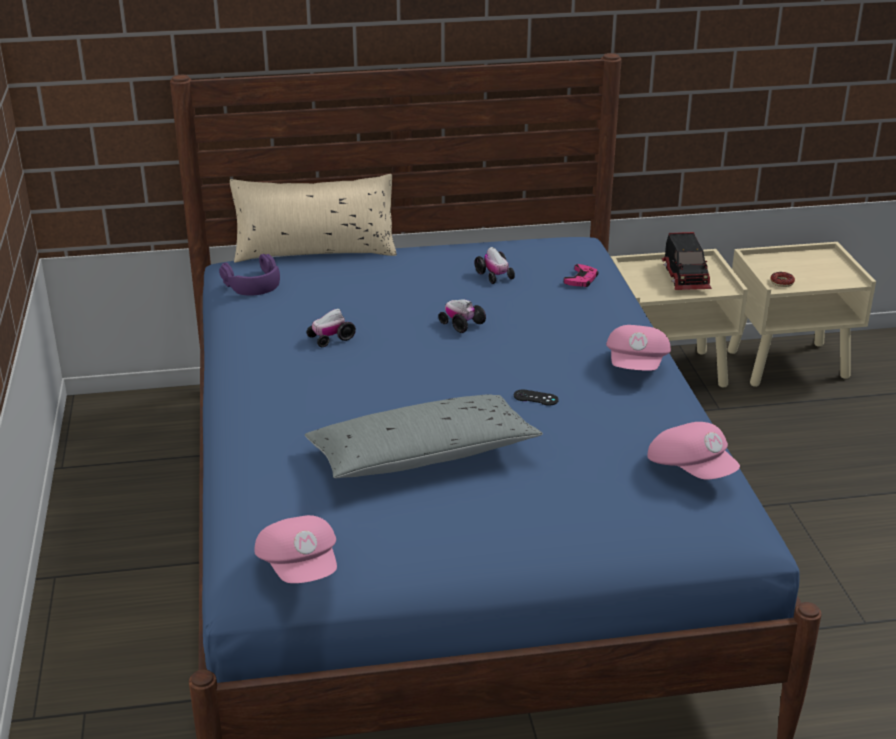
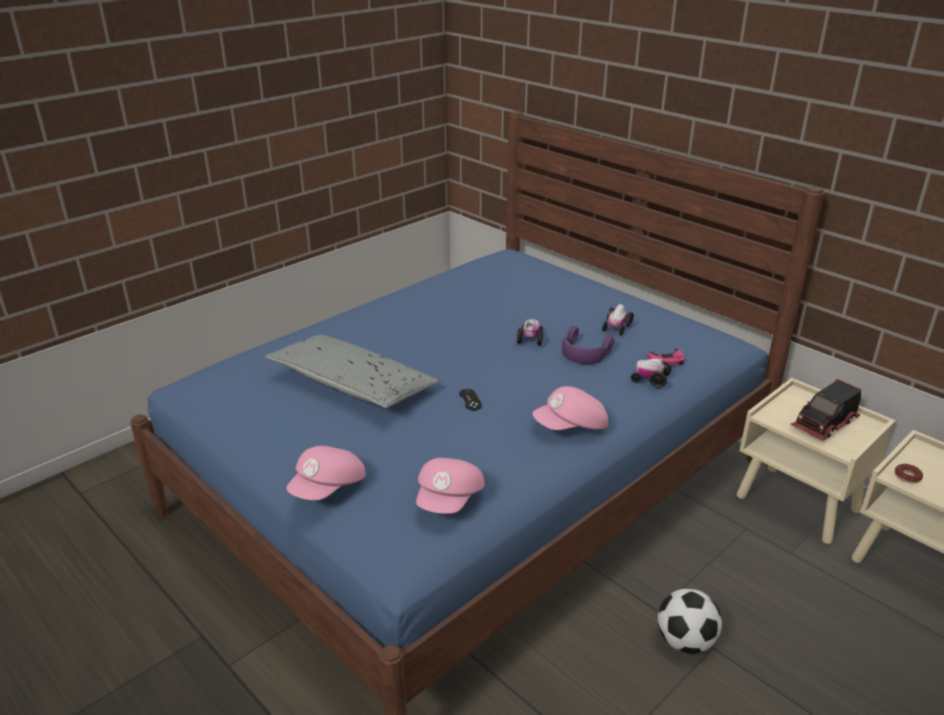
camera: 55 degrees right, 0 degrees up
purple headphones [219,254,280,296] -> purple headphones moved to [562,326,614,364]
beige pillow [230,174,397,263] -> none
pink cap [254,515,337,583] -> pink cap moved to [286,446,366,500]
toy car [307,309,356,347] -> toy car moved to [631,359,671,388]
none -> football [658,589,722,654]

